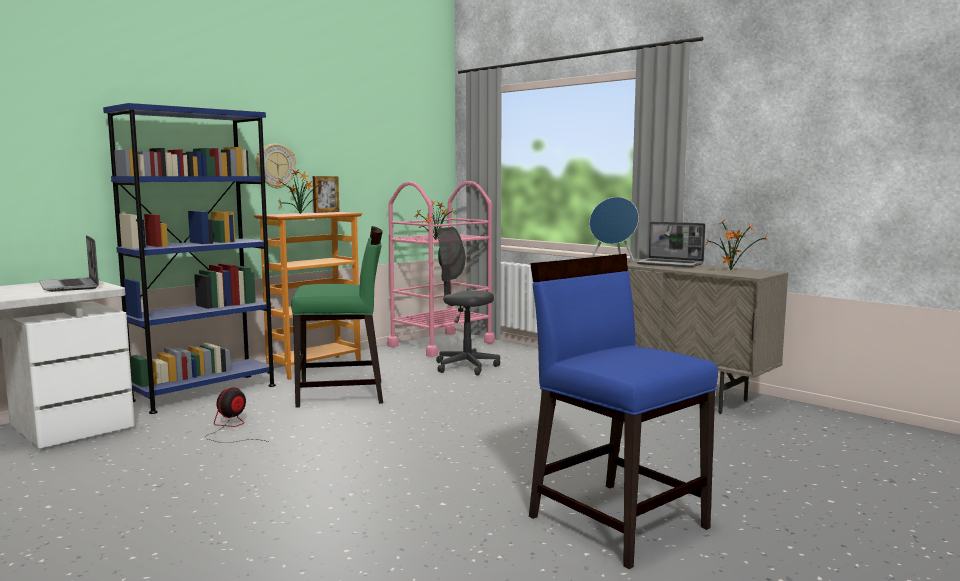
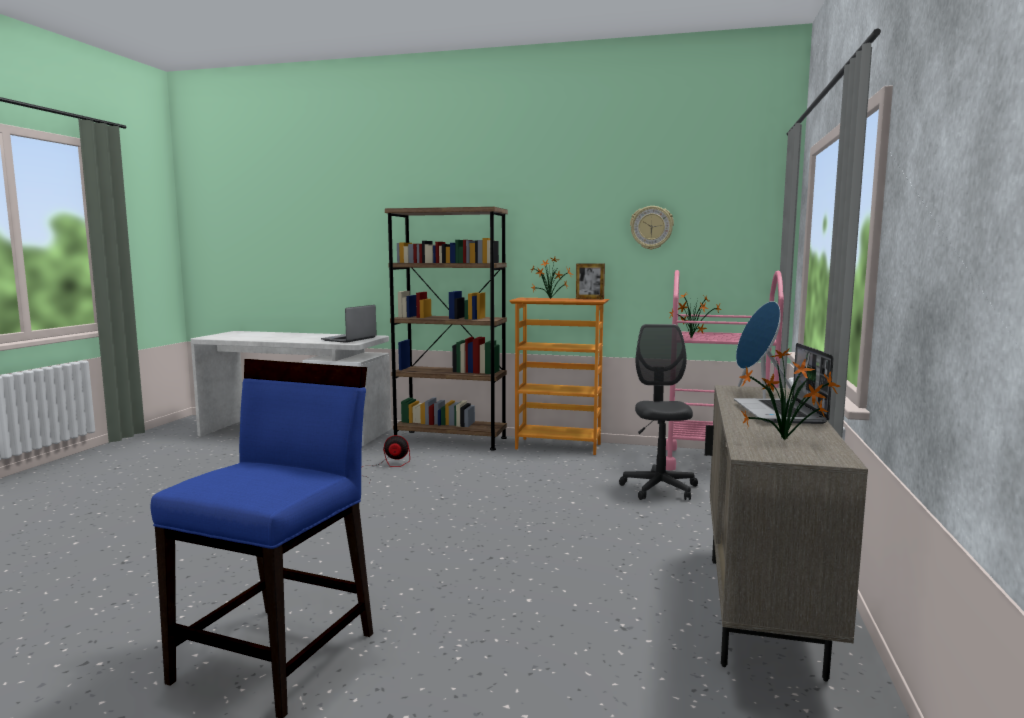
camera: 60 degrees right, 0 degrees up
blue bookcase [103,103,276,414] -> brown bookcase [385,207,508,450]
wall clock [256,143,296,189] -> wall clock moved to [630,206,674,250]
green chair [291,226,383,408] -> none

